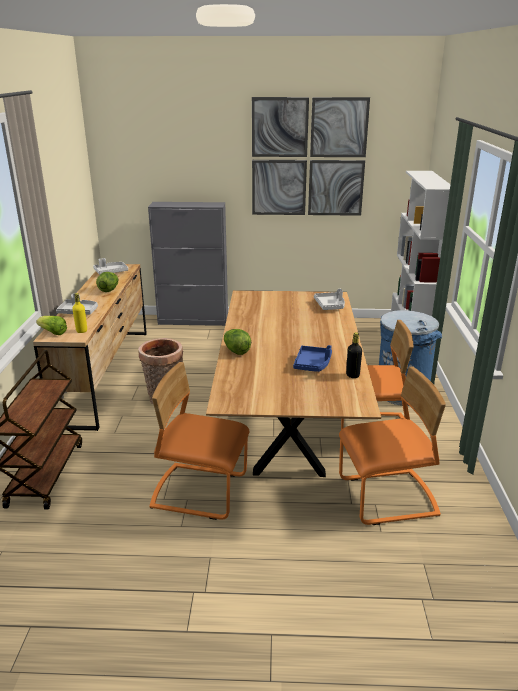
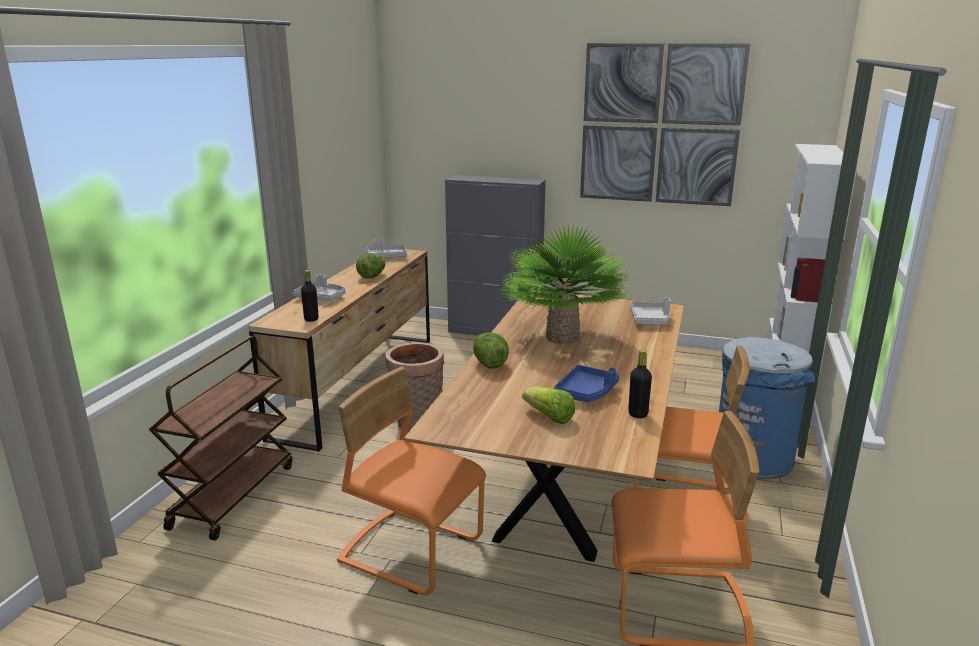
camera: 15 degrees right, 5 degrees down
lettuce [36,316,67,335] -> lettuce moved to [522,386,575,424]
yellow bottle [73,293,87,333] -> black bottle [301,270,319,322]
none -> potted plant [501,223,633,344]

